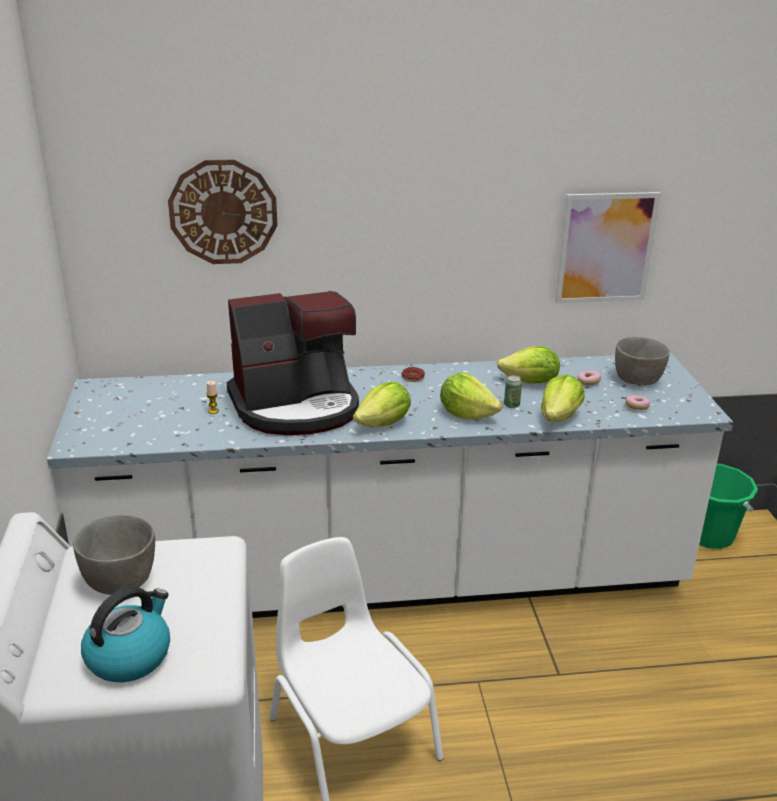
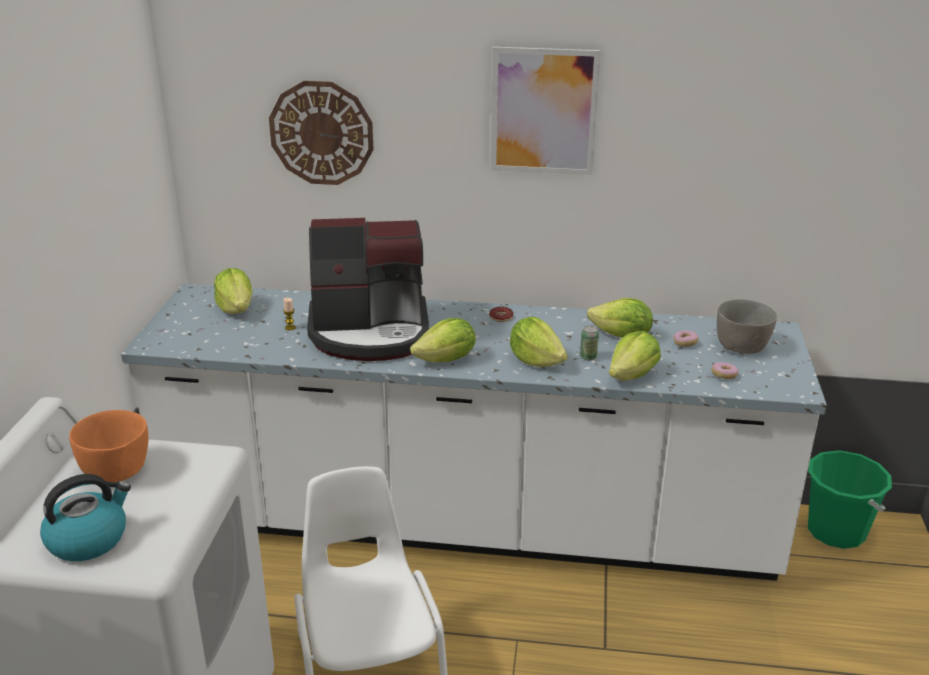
camera: 15 degrees right, 0 degrees up
grey bowl [73,515,155,595] -> orange bowl [69,410,148,482]
picture [555,192,661,303] -> picture moved to [491,47,601,175]
none -> lettuce [214,268,253,314]

